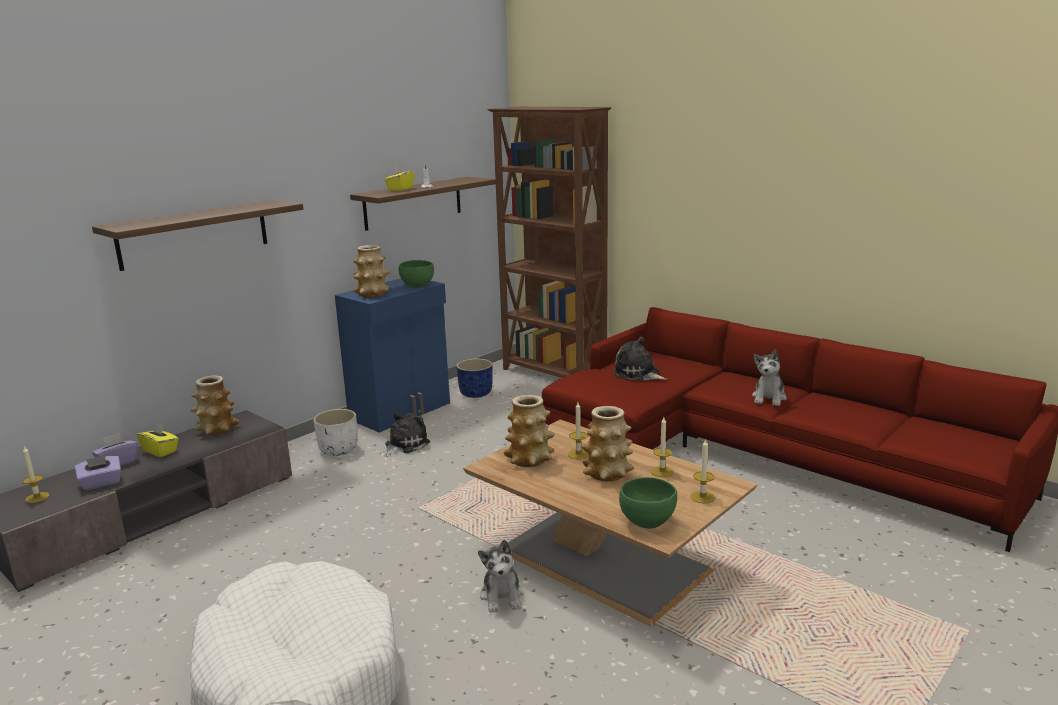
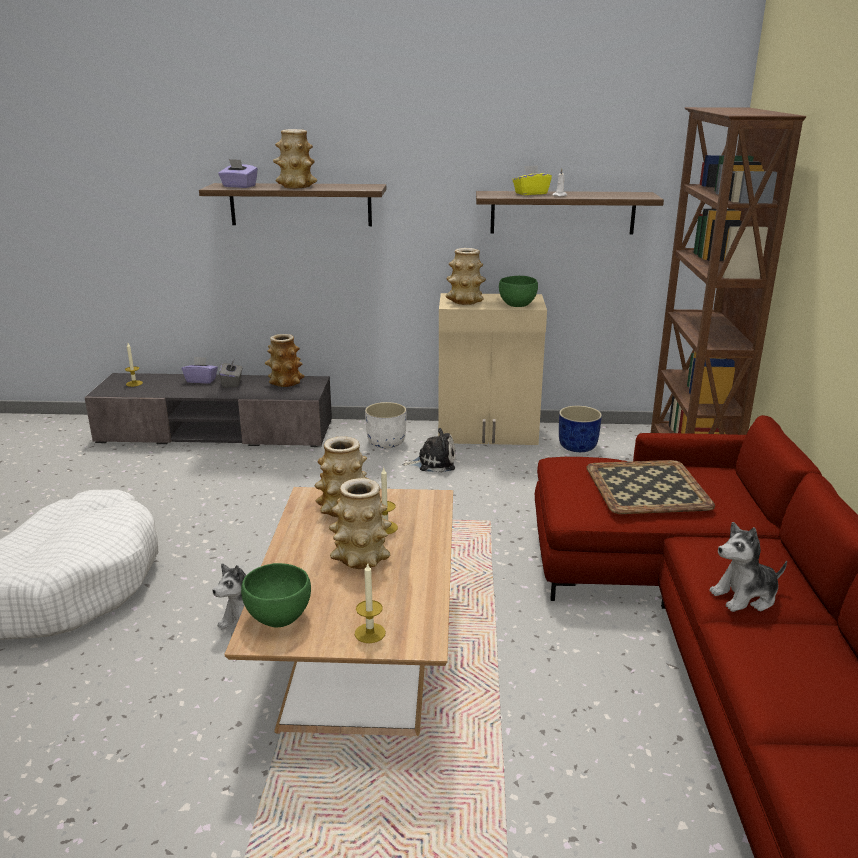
camera: 50 degrees right, 5 degrees up
purple tissue box [75,456,121,491] -> purple tissue box moved to [218,159,258,188]
yellow tissue box [137,422,179,457] -> grey tissue box [219,358,242,387]
blue cabinet [335,278,450,433] -> beige cabinet [438,293,547,445]
plush toy [613,337,667,381] -> tray [587,460,715,514]
candle [651,417,674,477] -> none
none -> vase [273,129,317,188]

